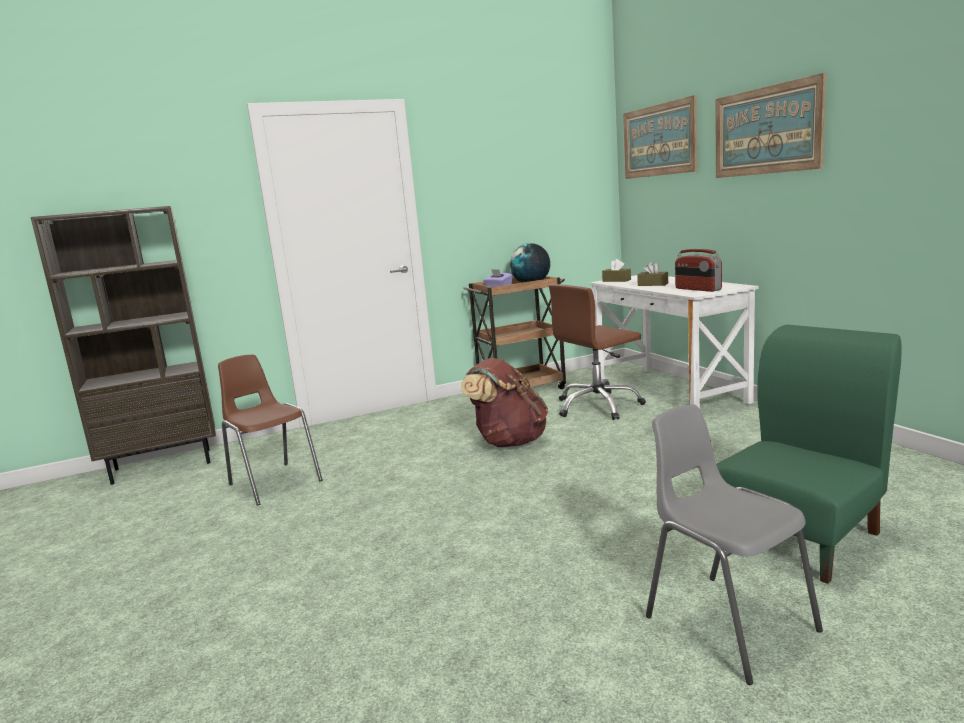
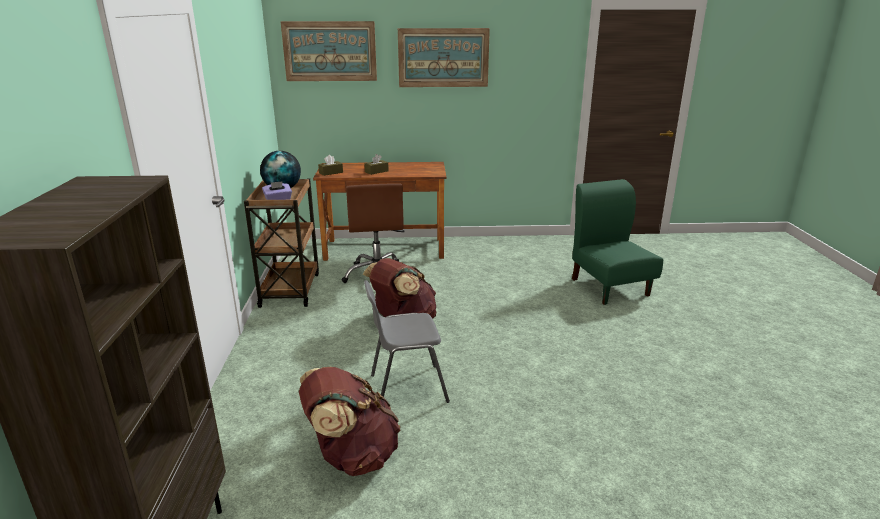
camera: 70 degrees left, 10 degrees up
brown chair [218,355,323,506] -> brown backpack [299,367,401,476]
white desk [590,275,759,409] -> brown desk [313,162,447,261]
grey chair [646,404,823,685] -> grey chair moved to [364,280,450,403]
radio [675,249,722,292] -> none

